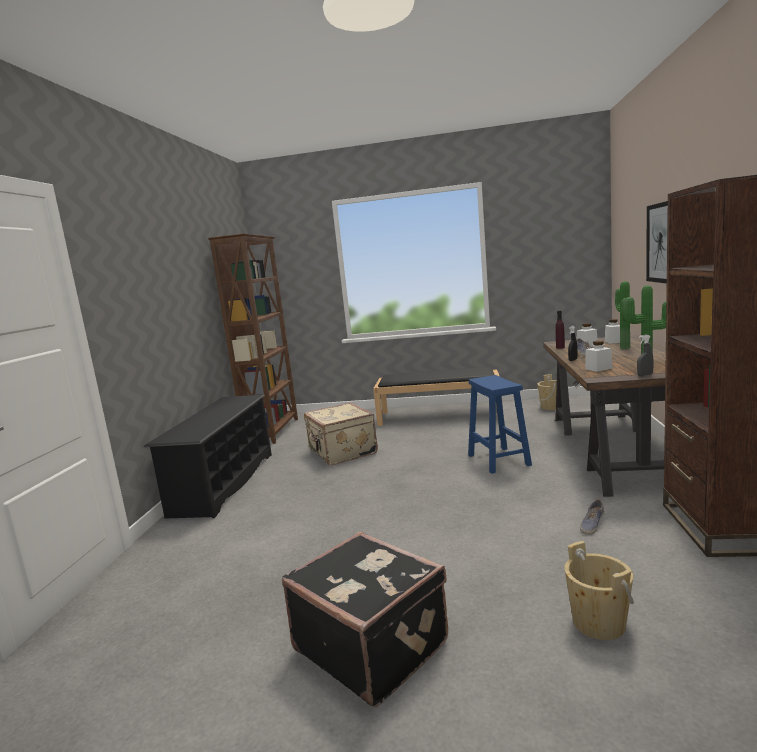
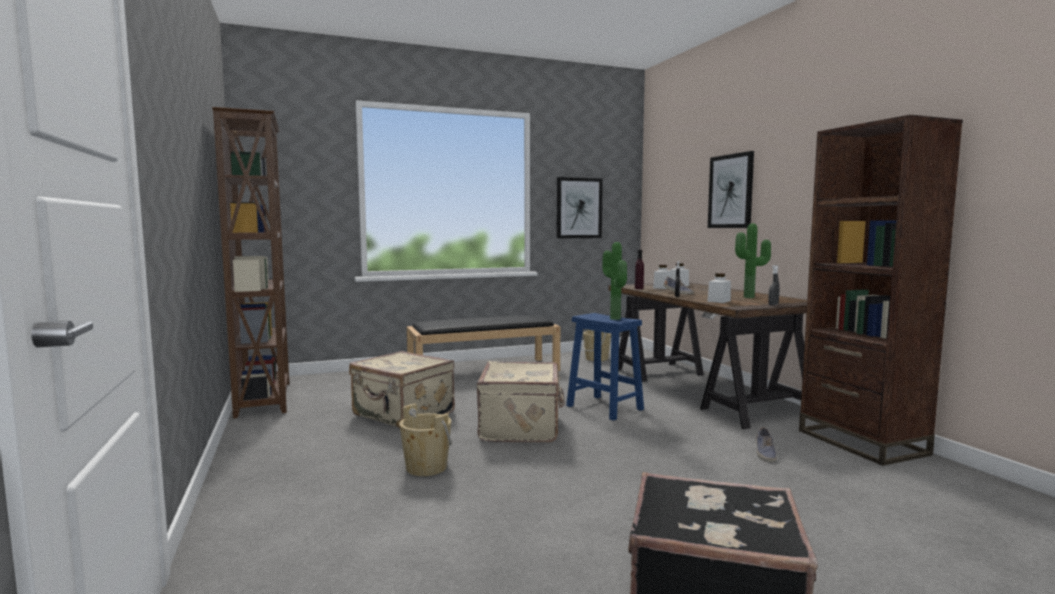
camera: 30 degrees left, 5 degrees down
black shoe rack [144,395,272,519] -> none
beige bucket [564,541,634,640] -> beige bucket moved to [399,403,452,476]
potted plant [615,281,630,349] -> potted plant moved to [602,242,627,320]
none -> beige suitcase [477,361,565,442]
none -> picture [557,177,603,238]

